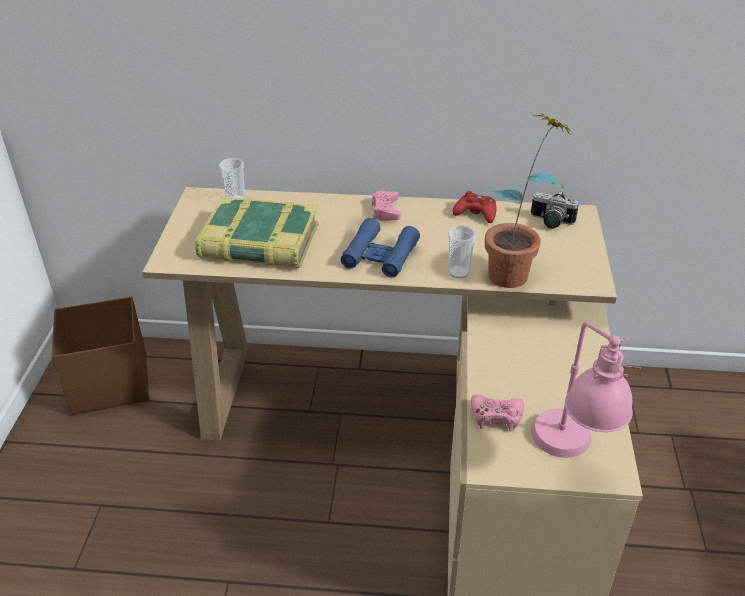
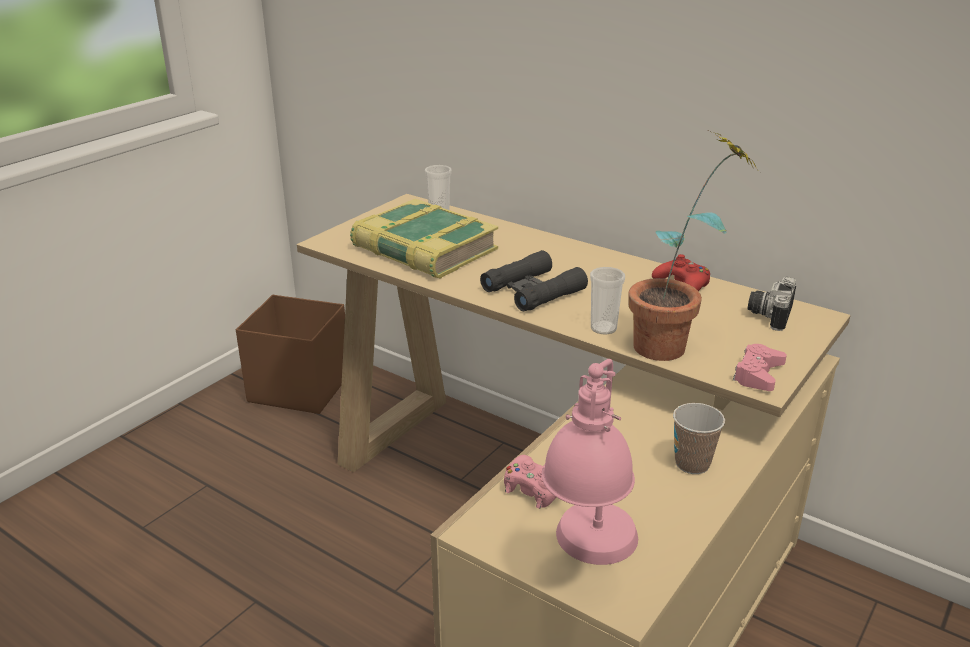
camera: 30 degrees right, 10 degrees down
blue binoculars [341,218,420,278] -> black binoculars [480,250,588,311]
pink game controller [372,190,401,221] -> pink game controller moved to [733,344,787,391]
camera [531,191,579,229] -> camera turned 60 degrees clockwise [748,277,796,331]
none -> cup [673,403,725,474]

